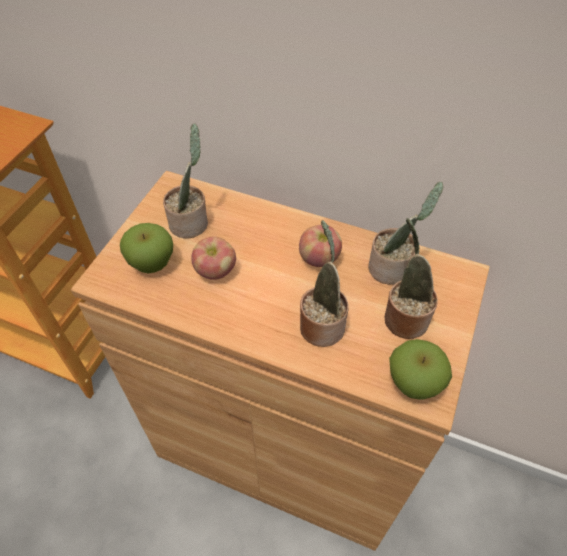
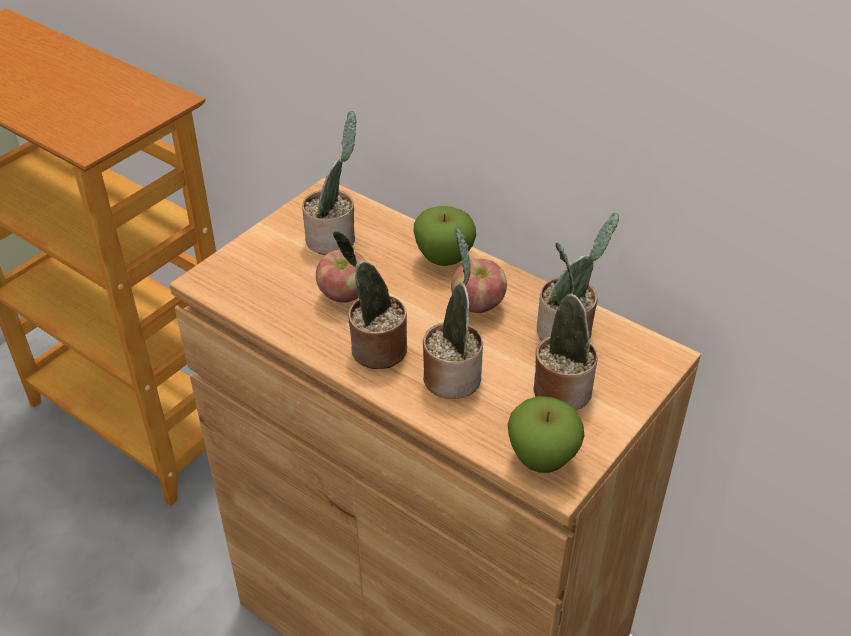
camera: 15 degrees right, 10 degrees down
apple [120,223,173,274] -> apple moved to [414,206,476,266]
none -> potted plant [333,231,407,369]

